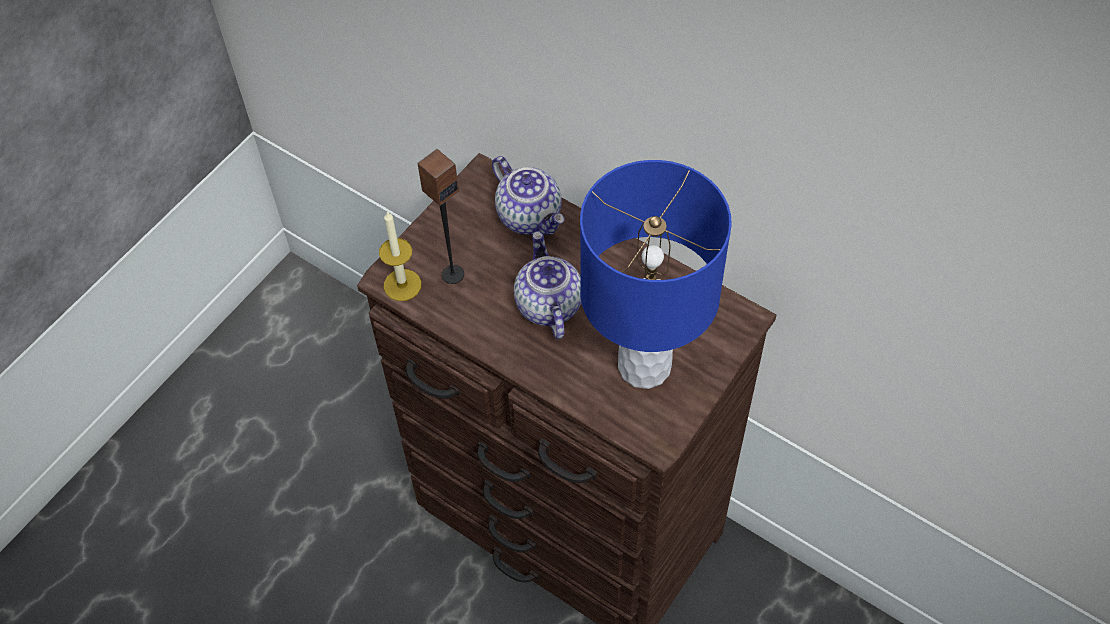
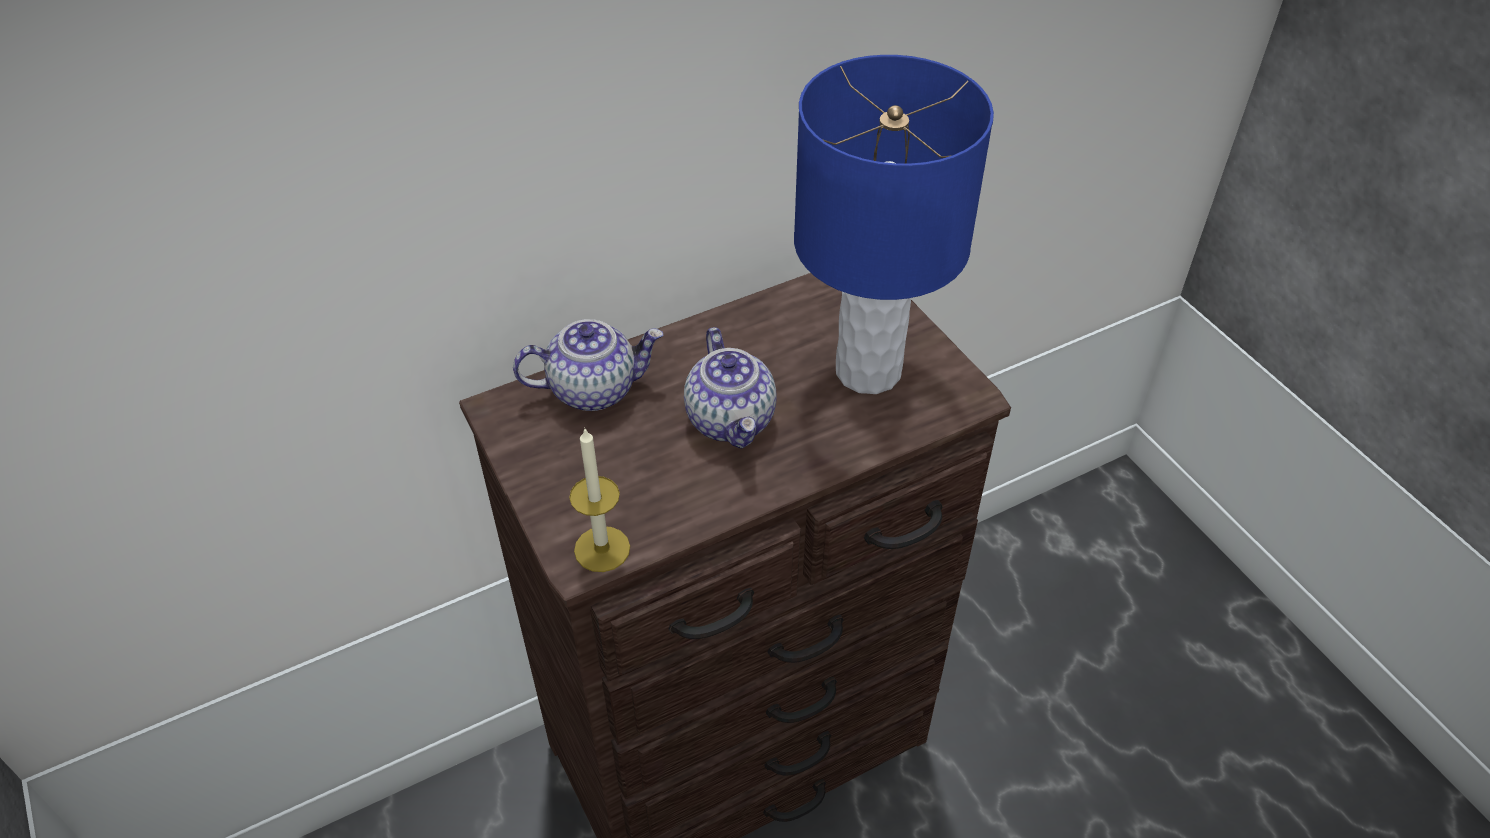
camera: 65 degrees left, 10 degrees down
speaker [417,149,464,284] -> none
teapot [514,231,581,339] -> teapot turned 120 degrees counterclockwise [684,327,776,449]

